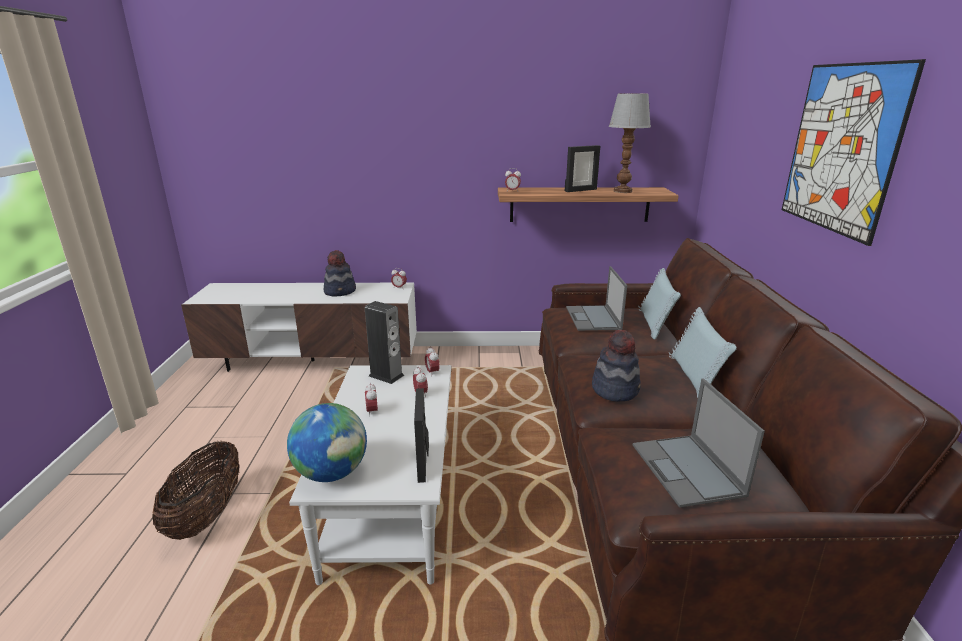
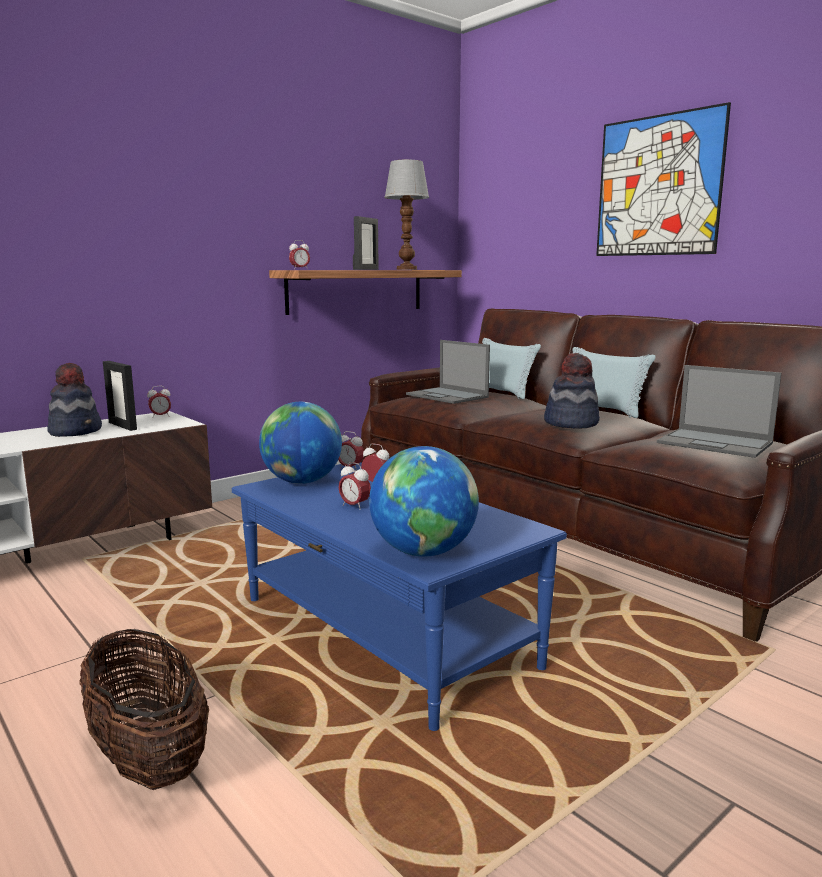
camera: 40 degrees left, 10 degrees down
white coffee table [289,365,451,585] -> blue coffee table [232,462,567,731]
speaker [365,301,404,384] -> globe [259,402,342,484]
picture frame [414,388,429,483] -> picture frame moved to [103,361,137,431]

